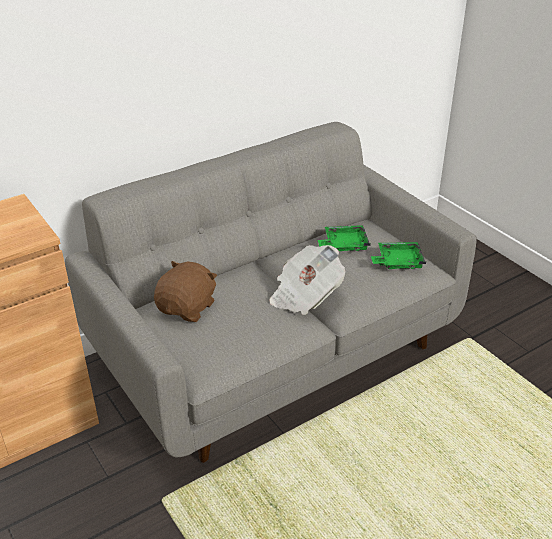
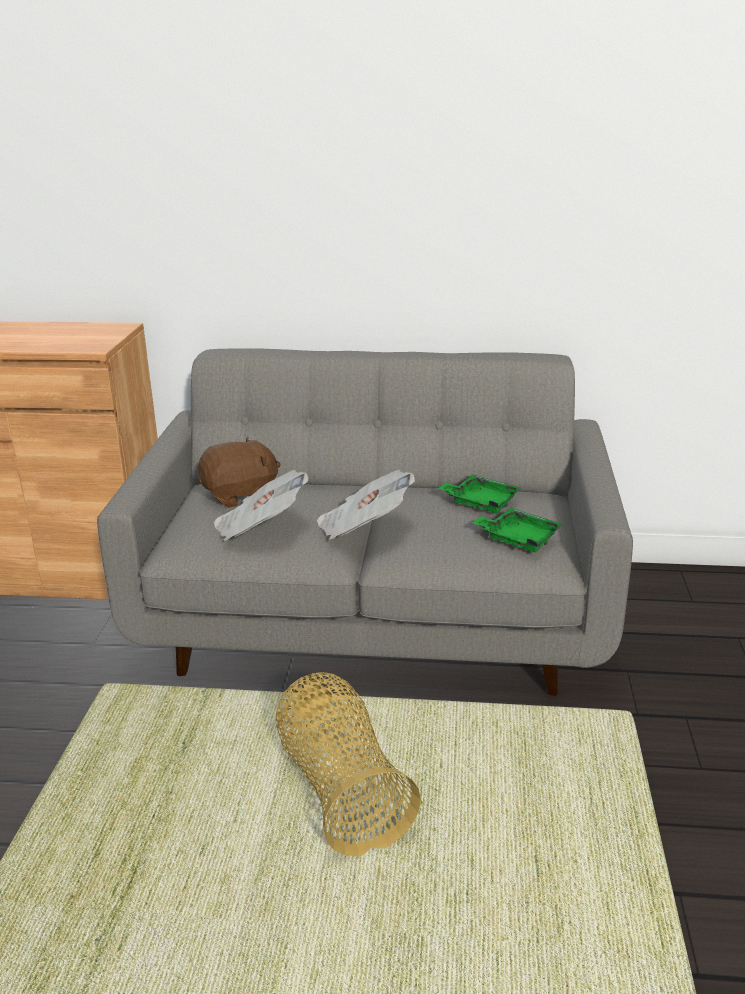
camera: 40 degrees right, 10 degrees down
none -> newspaper [214,470,308,541]
none -> basket [275,672,421,856]

